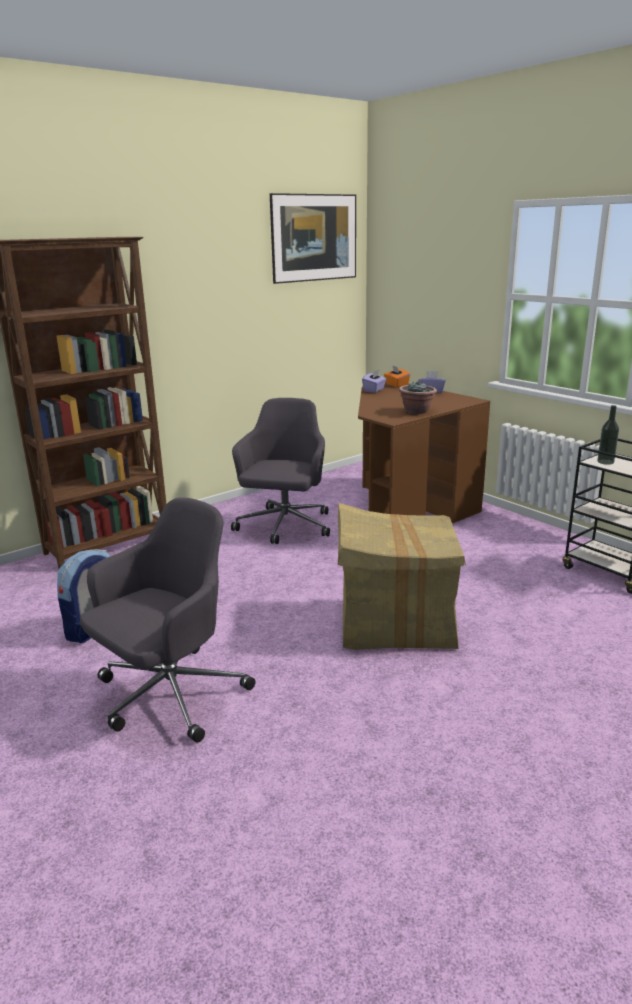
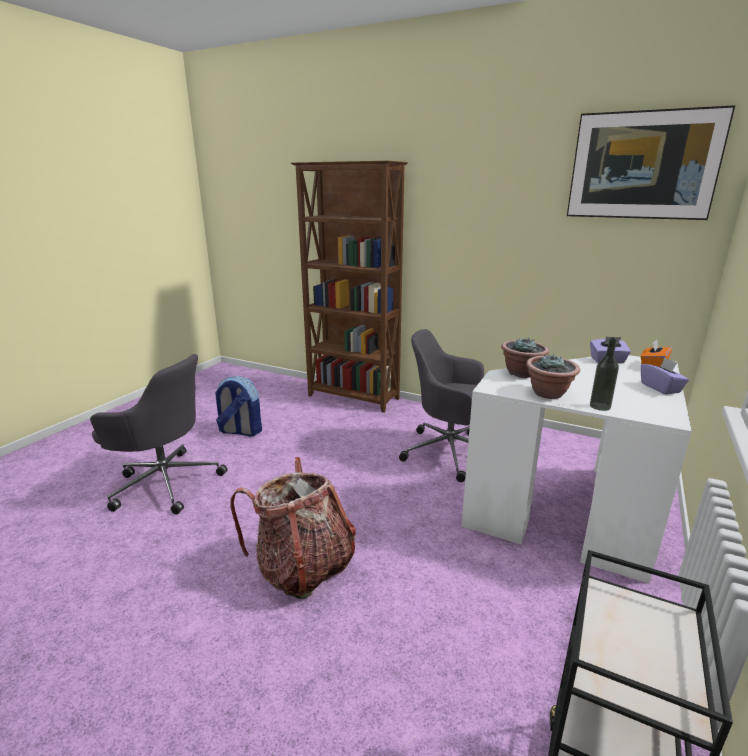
camera: 65 degrees right, 0 degrees up
grey office chair [231,398,330,544] -> grey office chair turned 150 degrees counterclockwise [399,329,484,482]
cardboard box [338,503,466,650] -> backpack [231,457,356,599]
brown desk [358,382,490,523] -> white desk [462,355,692,583]
bottle [597,405,619,465] -> bottle moved to [590,338,619,411]
none -> potted plant [501,337,549,378]

